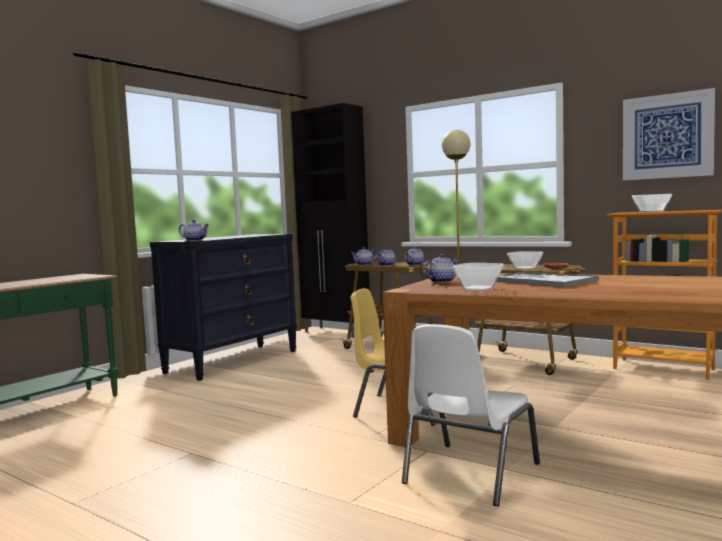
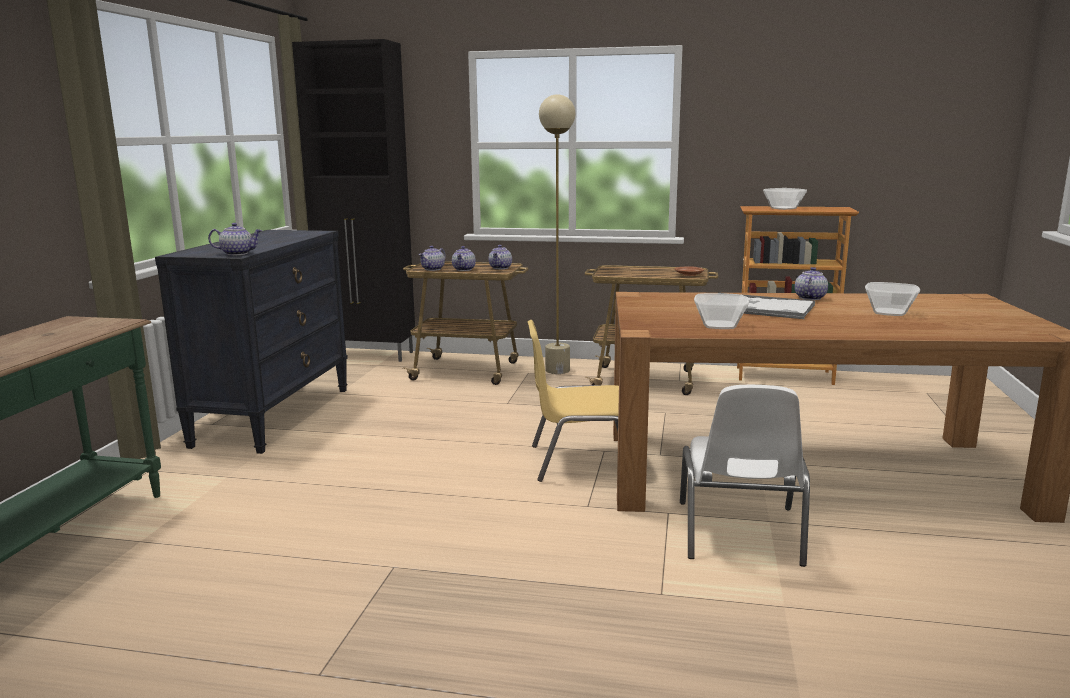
camera: 25 degrees left, 10 degrees up
teapot [423,254,459,283] -> teapot moved to [795,267,828,300]
bowl [507,251,543,269] -> bowl moved to [865,282,920,316]
picture [623,88,715,180] -> none

